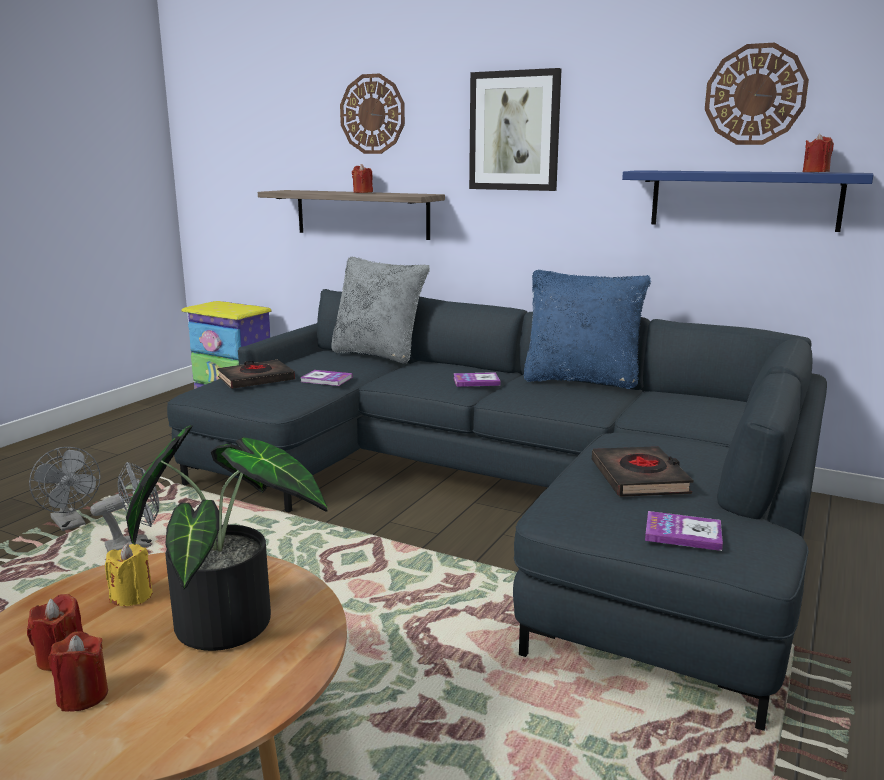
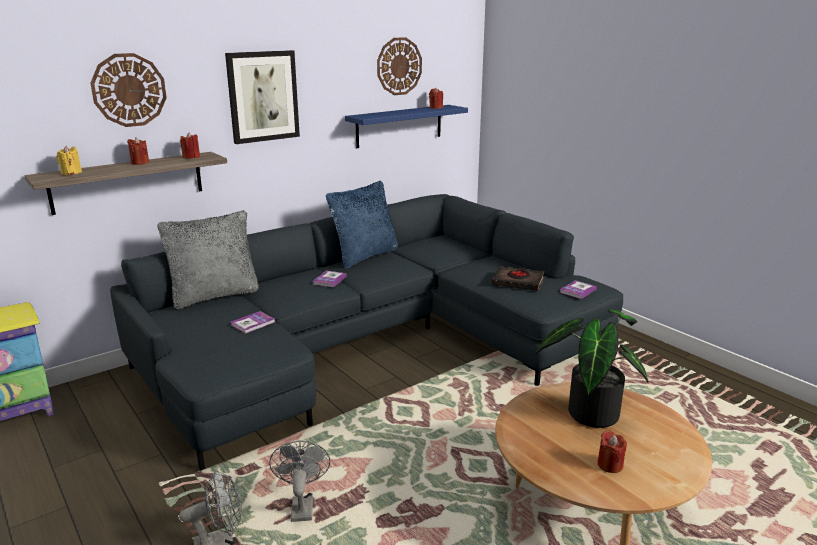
camera: 65 degrees left, 5 degrees up
red candle [48,631,108,712] -> red candle moved to [180,132,200,159]
yellow candle [105,544,153,606] -> yellow candle moved to [56,146,82,175]
black book [217,360,295,389] -> none

